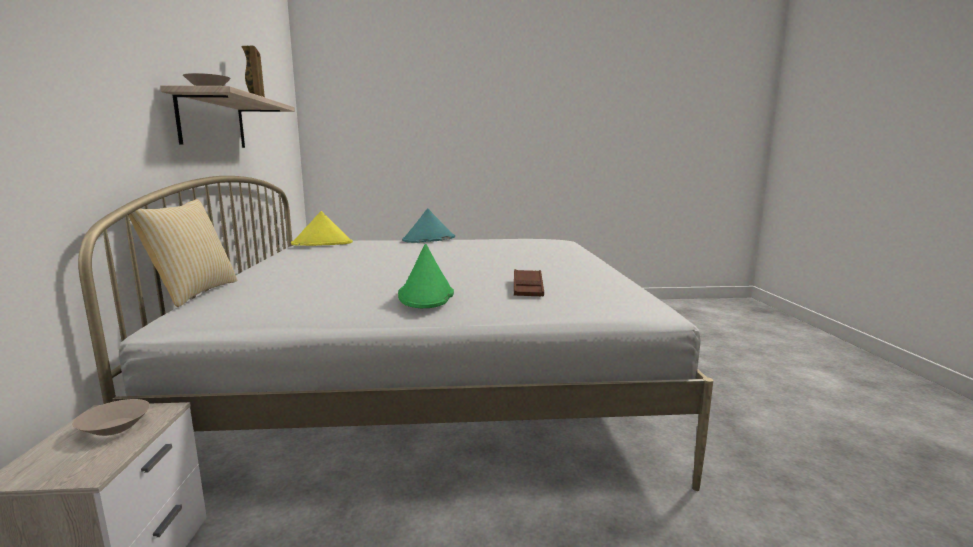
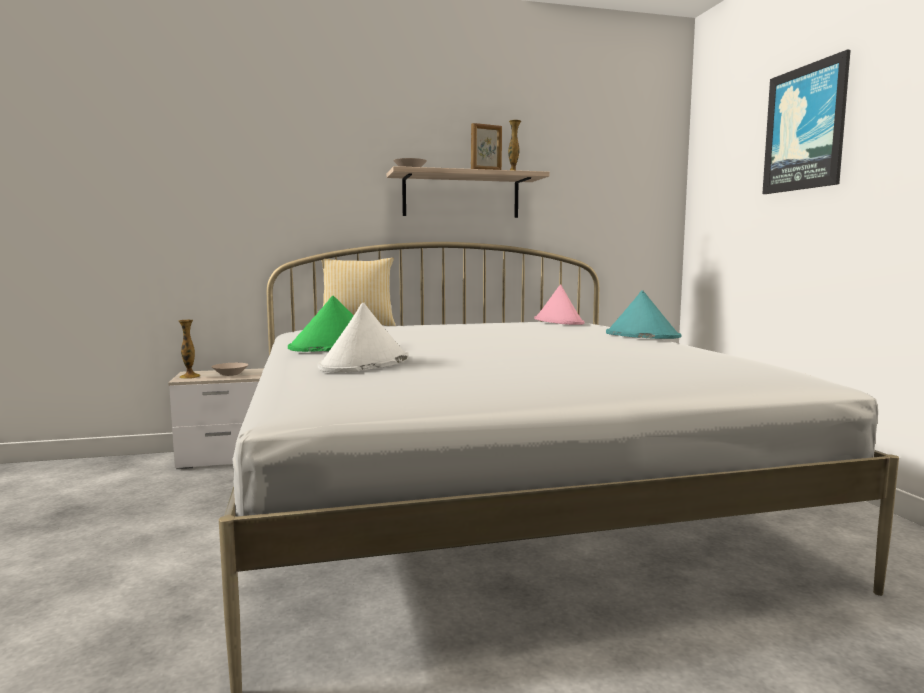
camera: 80 degrees right, 5 degrees down
yellow hat [291,211,353,246] -> pink hat [534,284,585,325]
brown tray [514,269,544,296] -> white hat [318,303,409,373]
none -> vase [178,320,201,379]
none -> picture [762,49,851,194]

